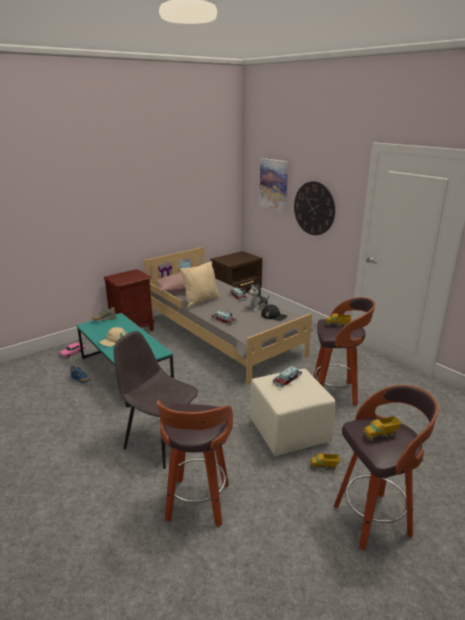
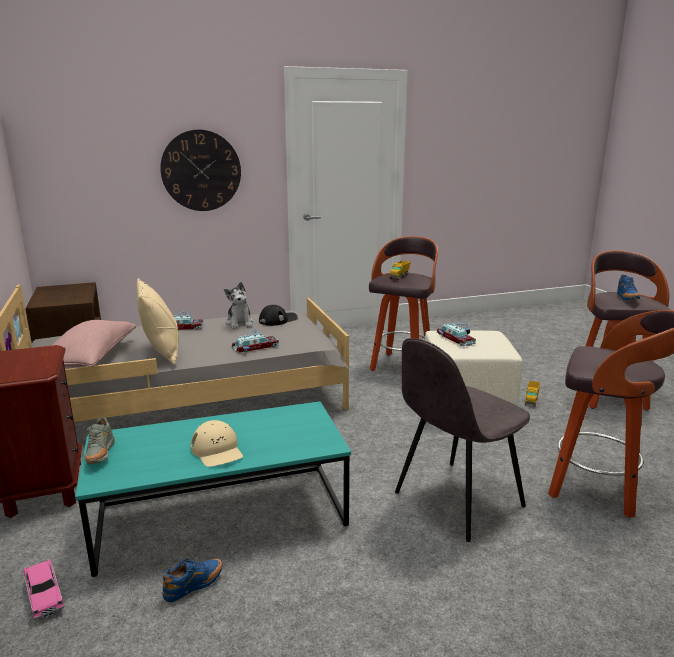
camera: 70 degrees left, 5 degrees down
picture [259,158,288,212] -> none
toy truck [363,416,402,442] -> blue shoe [617,275,640,300]

